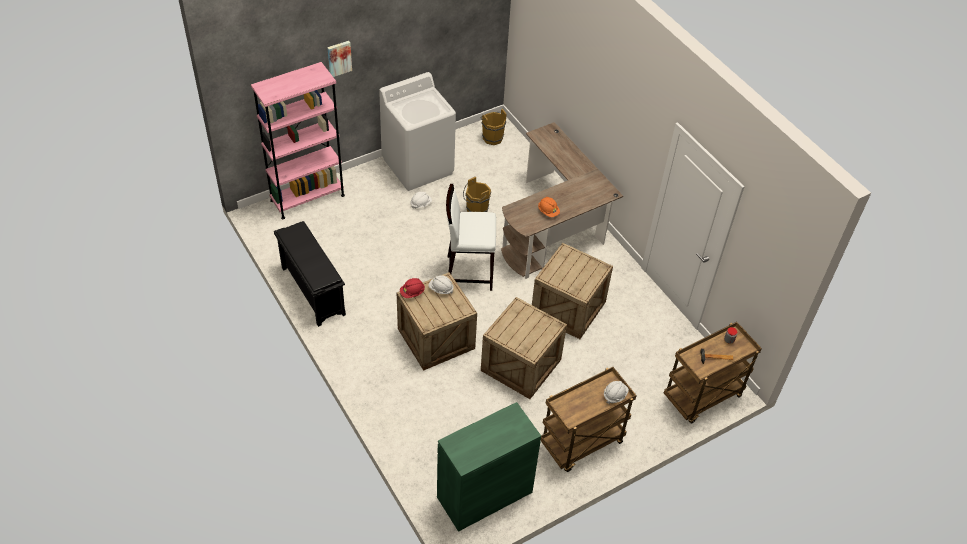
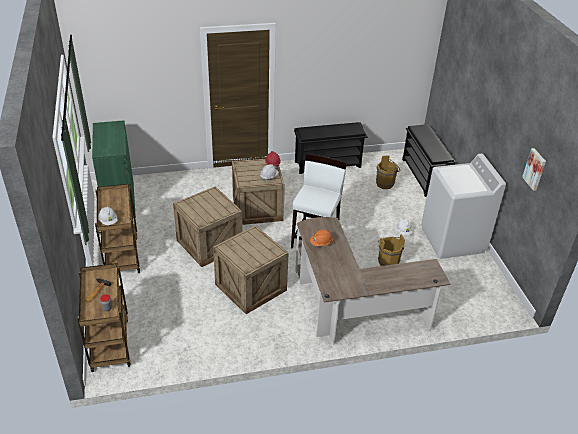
camera: 110 degrees right, 10 degrees down
pink bookcase [251,62,345,219] -> black shoe rack [402,124,456,197]
picture [327,41,352,77] -> picture moved to [522,148,546,191]
brown bucket [481,109,506,145] -> brown bucket moved to [376,155,400,189]

